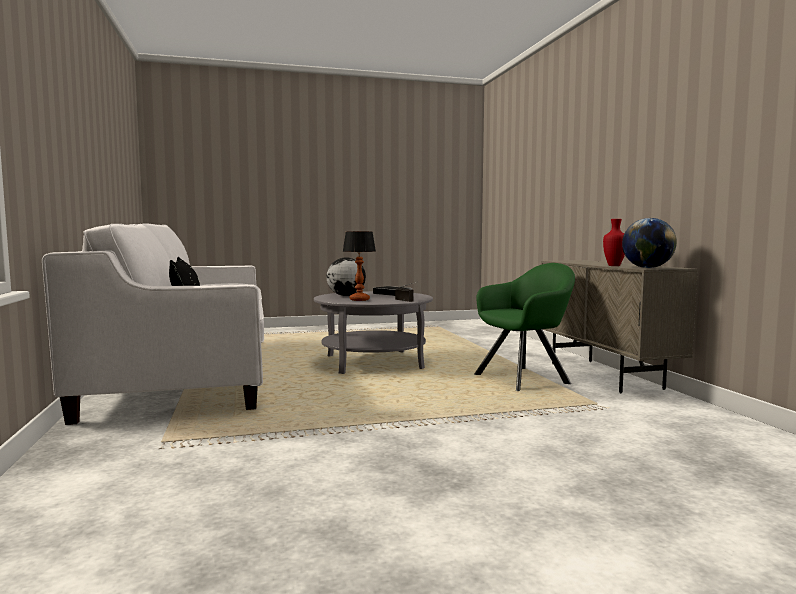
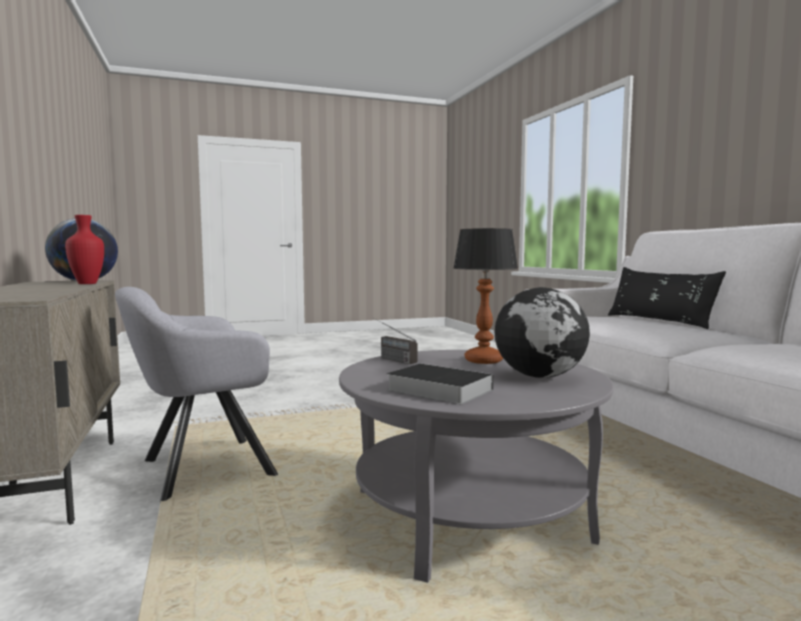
camera: 175 degrees right, 0 degrees up
green armchair [474,263,575,391] -> grey armchair [115,287,278,502]

